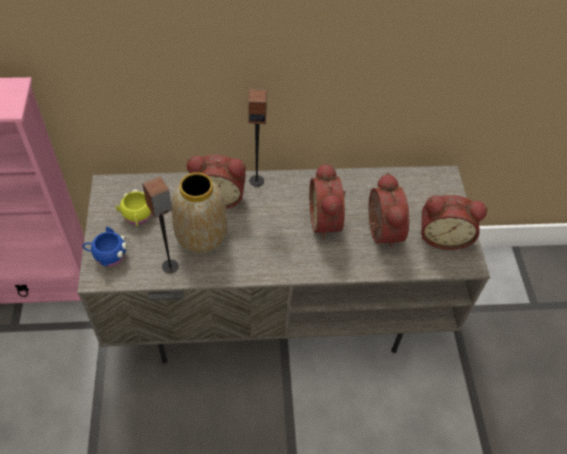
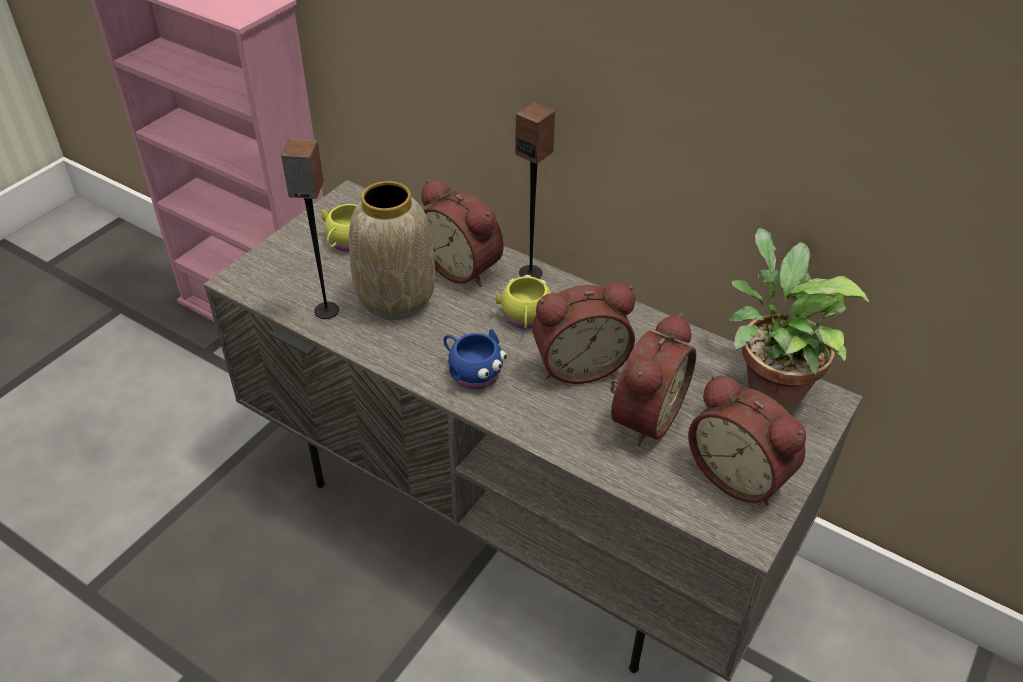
camera: 40 degrees right, 10 degrees down
blue mug [82,227,127,267] -> blue mug moved to [443,329,507,390]
alarm clock [309,162,346,239] -> alarm clock turned 135 degrees counterclockwise [533,283,635,384]
none -> yellow mug [496,275,551,329]
none -> potted plant [729,228,870,410]

